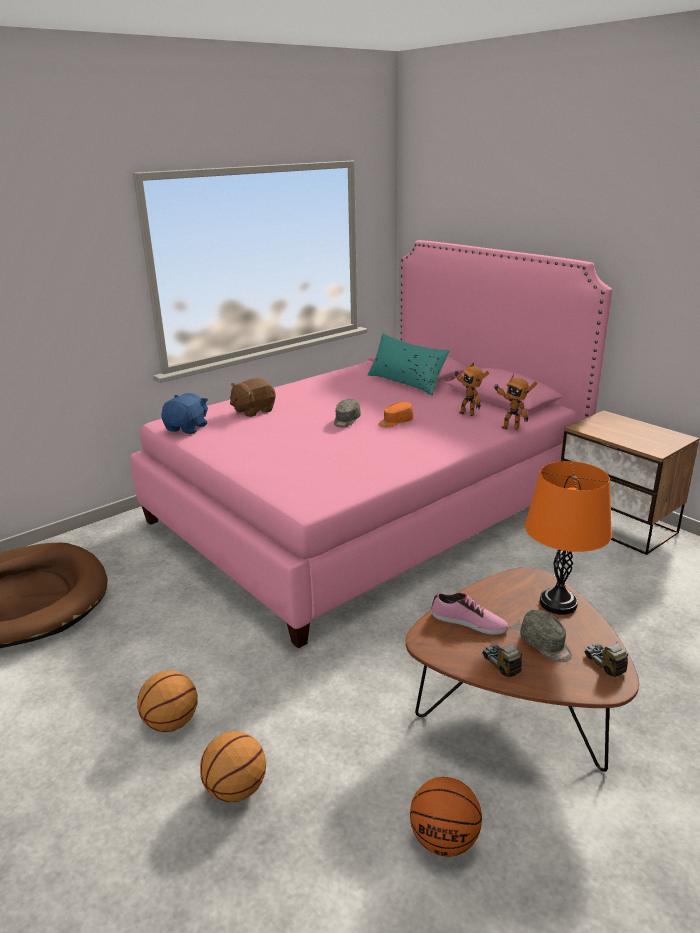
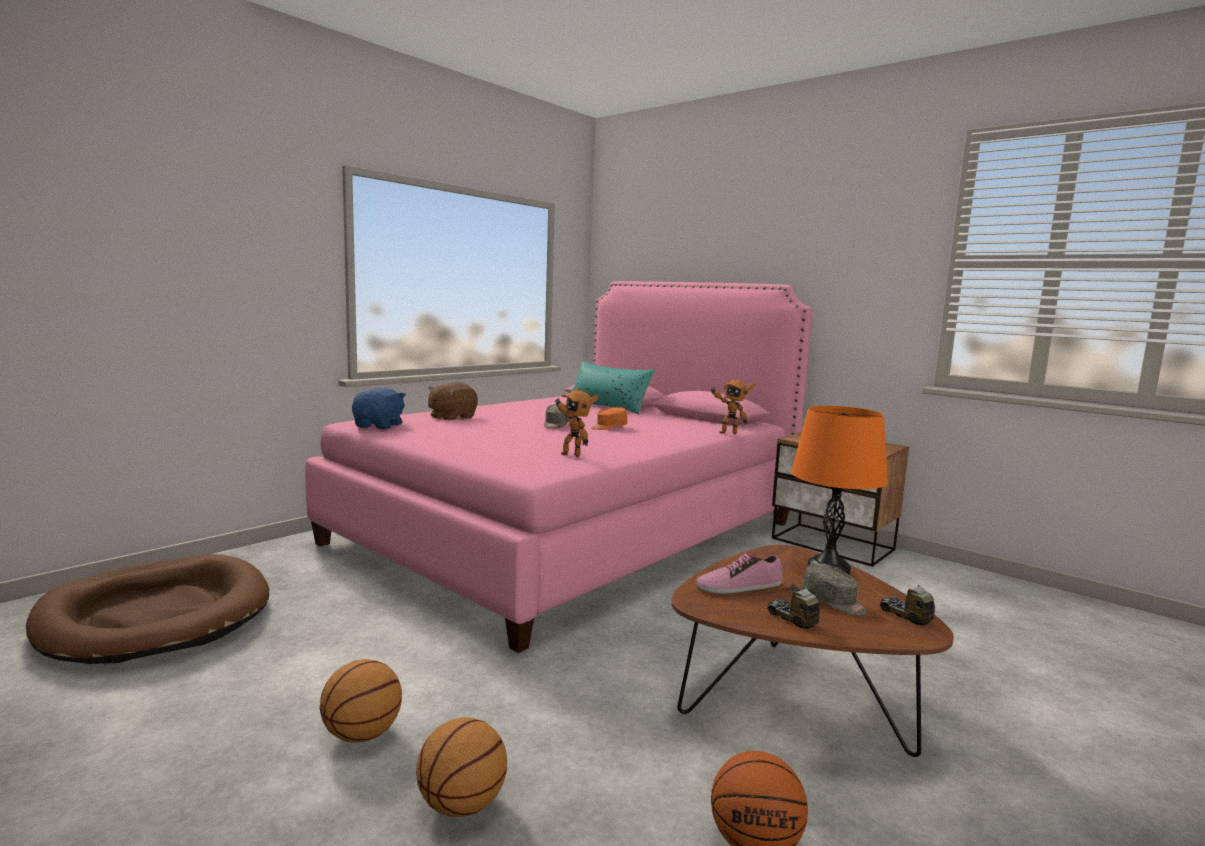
camera: 10 degrees left, 15 degrees down
shoe [431,593,508,635] -> shoe turned 150 degrees clockwise [696,553,783,594]
toy robot [454,363,489,416] -> toy robot moved to [555,387,599,457]

